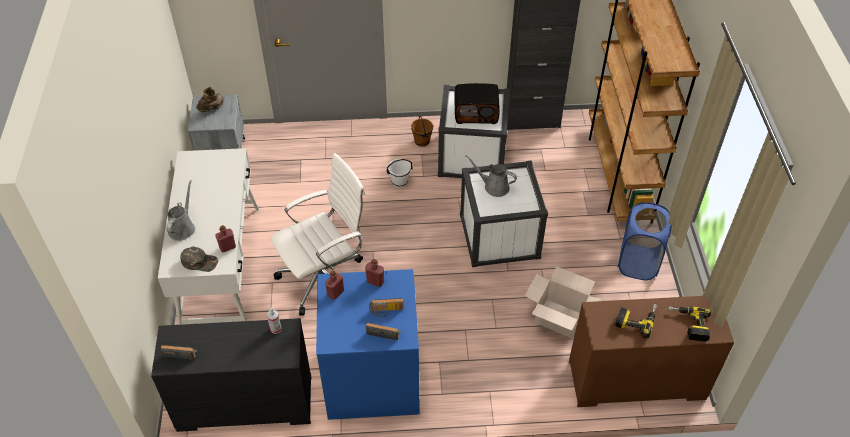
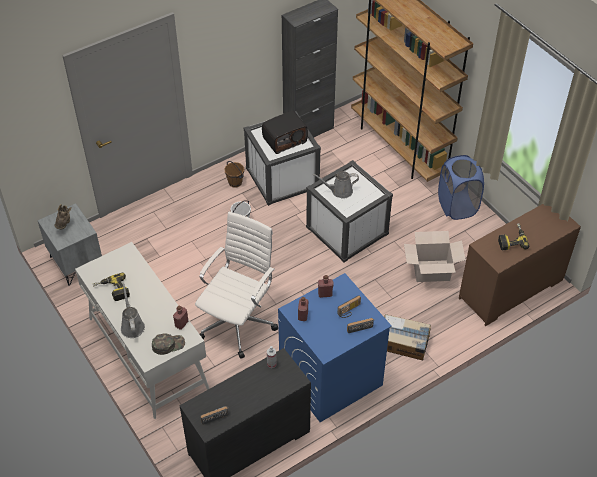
camera: 30 degrees left, 0 degrees up
power drill [668,306,711,342] -> power drill moved to [93,273,130,301]
none -> cardboard box [384,314,431,360]

